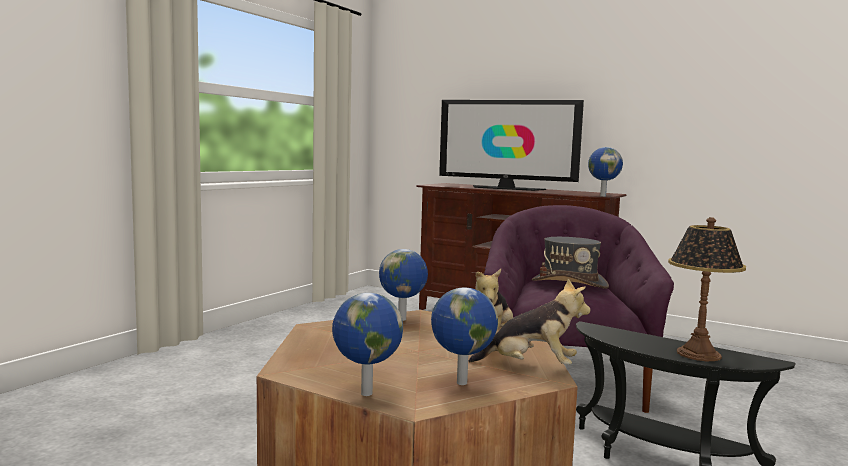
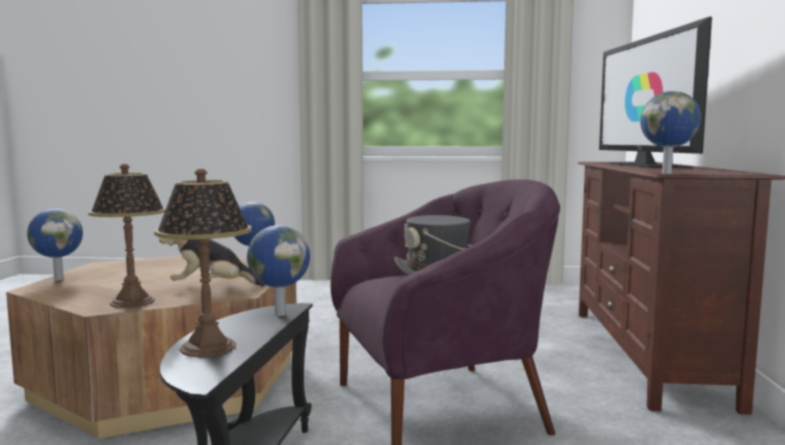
camera: 65 degrees right, 0 degrees up
globe [431,288,498,385] -> globe moved to [247,225,310,316]
plush toy [469,279,590,365] -> table lamp [88,164,166,308]

